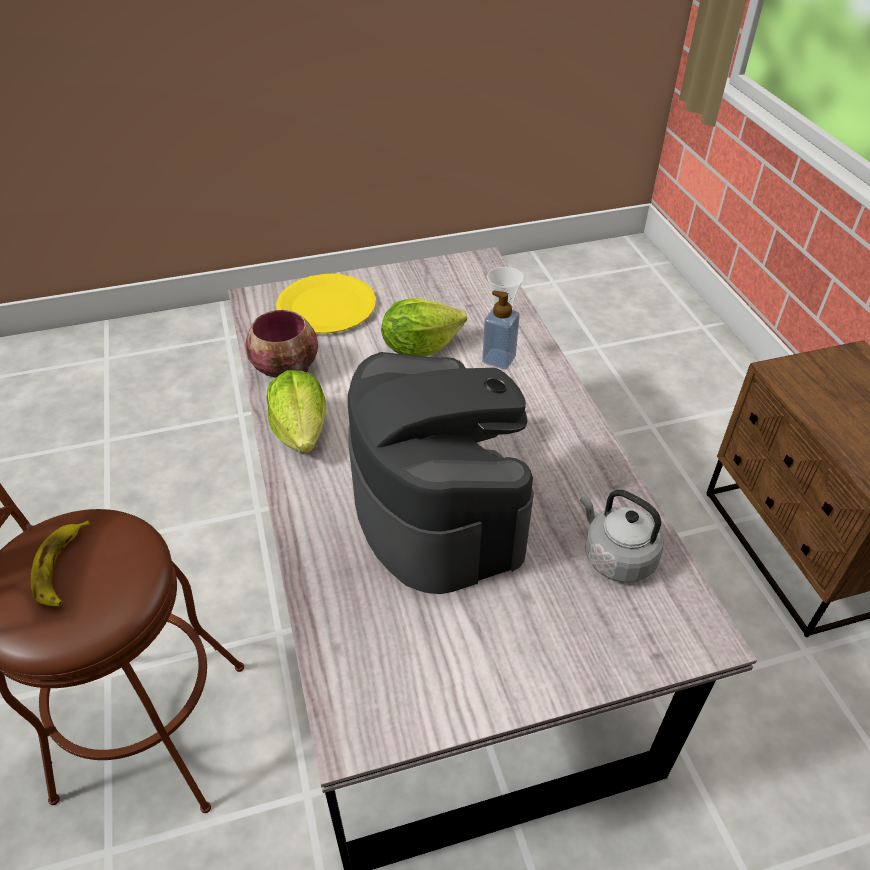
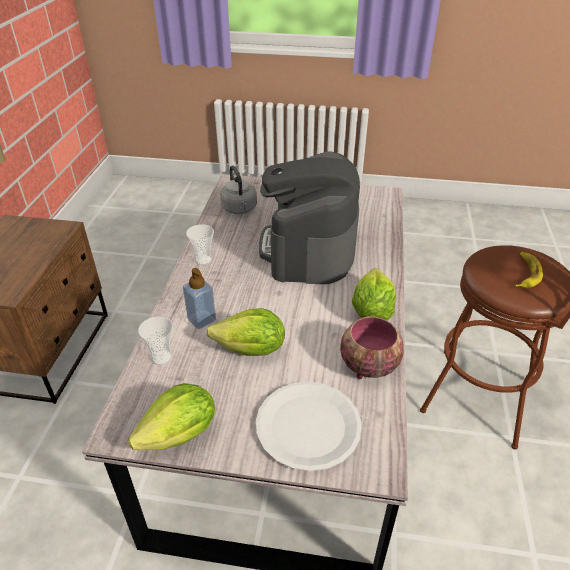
camera: 155 degrees left, 5 degrees down
yellow plate [276,274,376,334] -> white plate [256,381,362,471]
none -> lettuce [128,383,215,450]
none -> cup [186,224,214,265]

